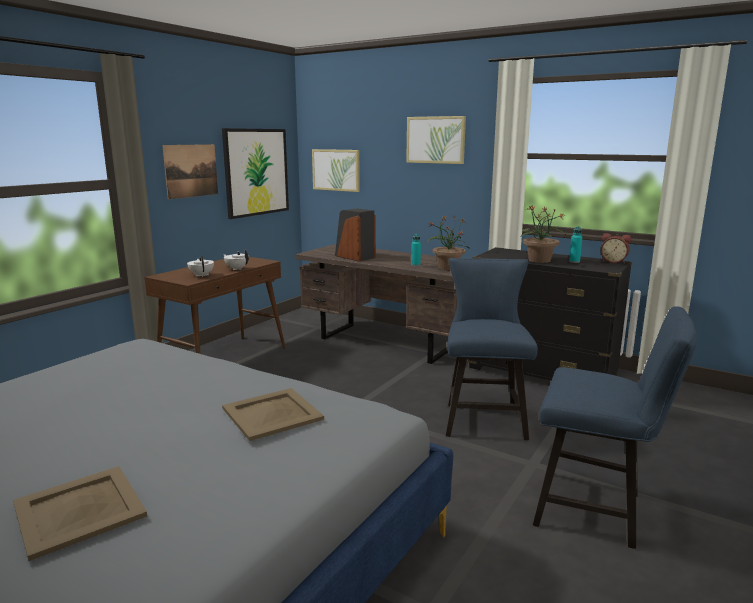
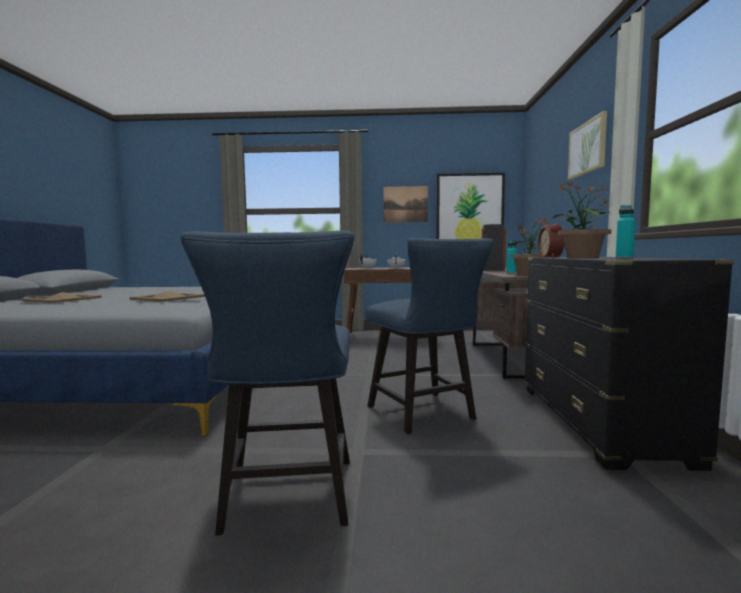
camera: 60 degrees right, 10 degrees down
picture [312,149,360,192] -> none
blue chair [446,258,538,440] -> blue chair turned 90 degrees clockwise [366,238,494,434]
alarm clock [601,233,631,263] -> alarm clock moved to [538,223,564,258]

